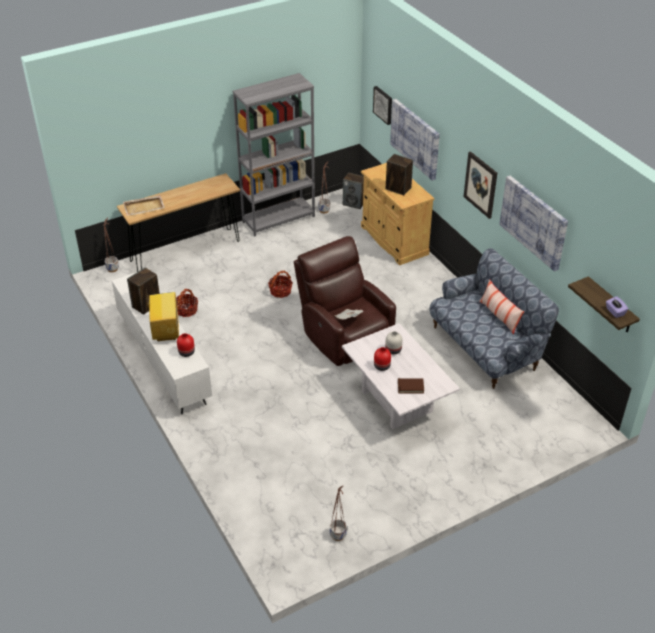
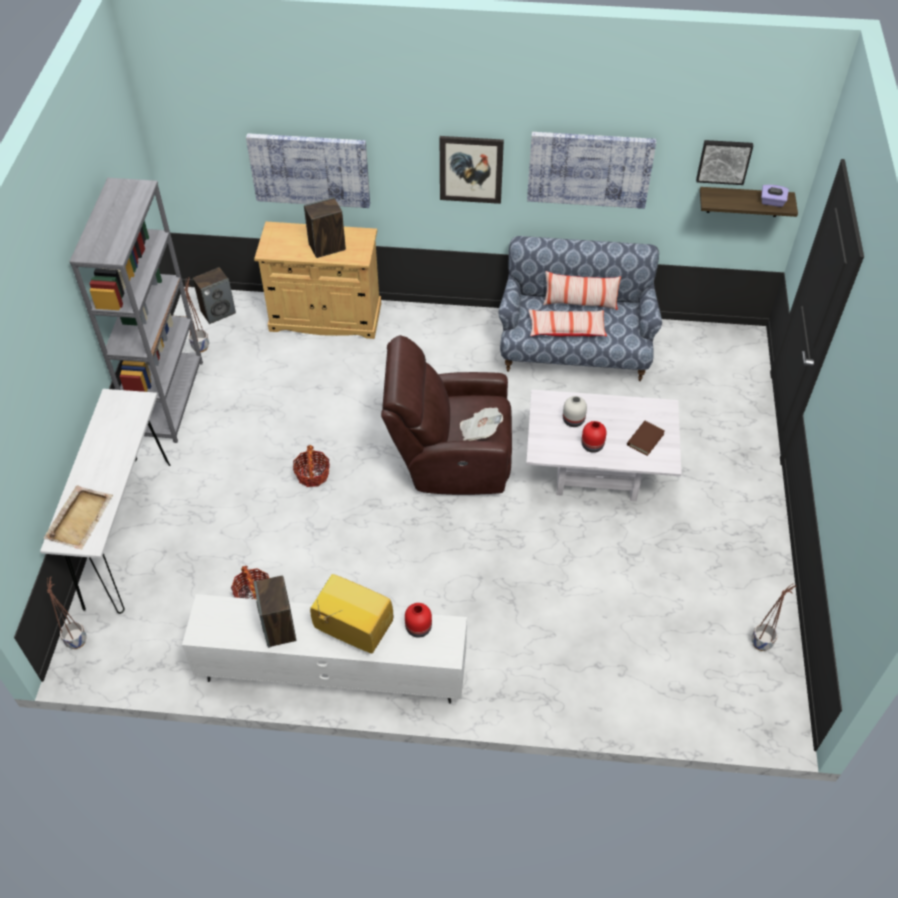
camera: 55 degrees left, 10 degrees up
brown console table [117,173,240,272] -> white console table [40,389,170,614]
picture [373,86,392,125] -> picture moved to [696,140,753,185]
none -> pillow [529,309,607,336]

